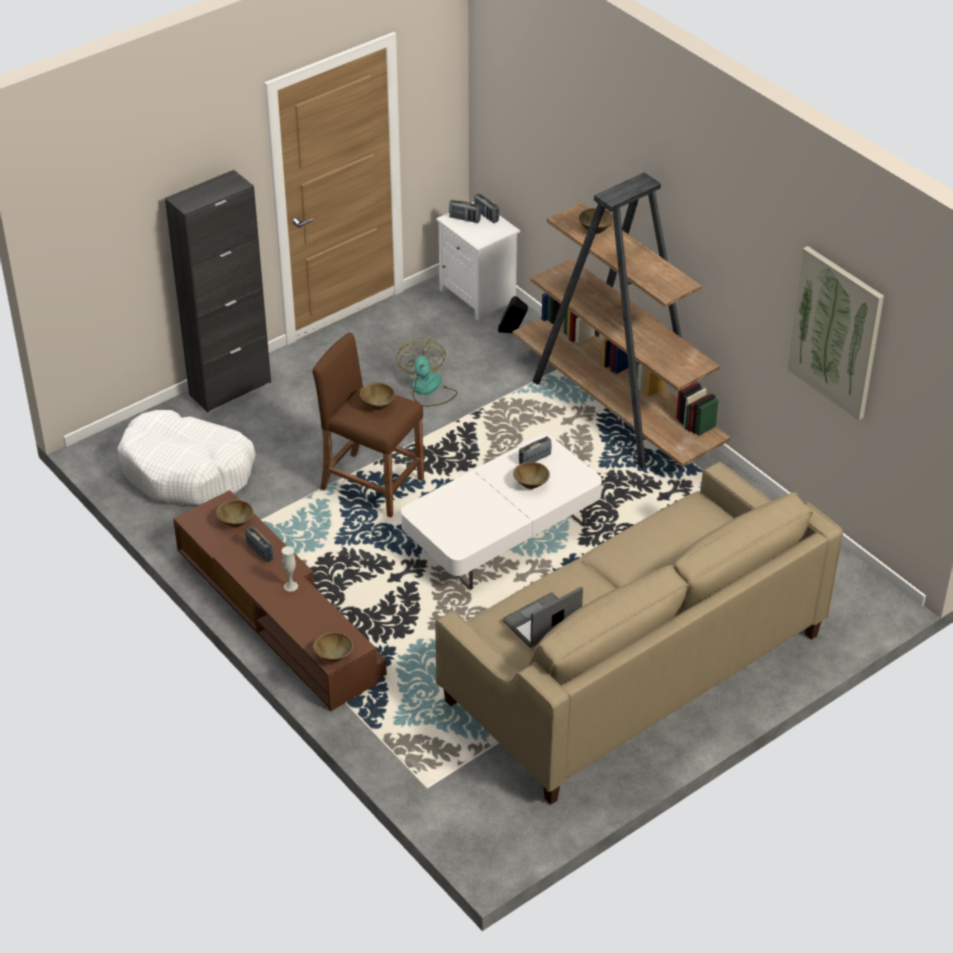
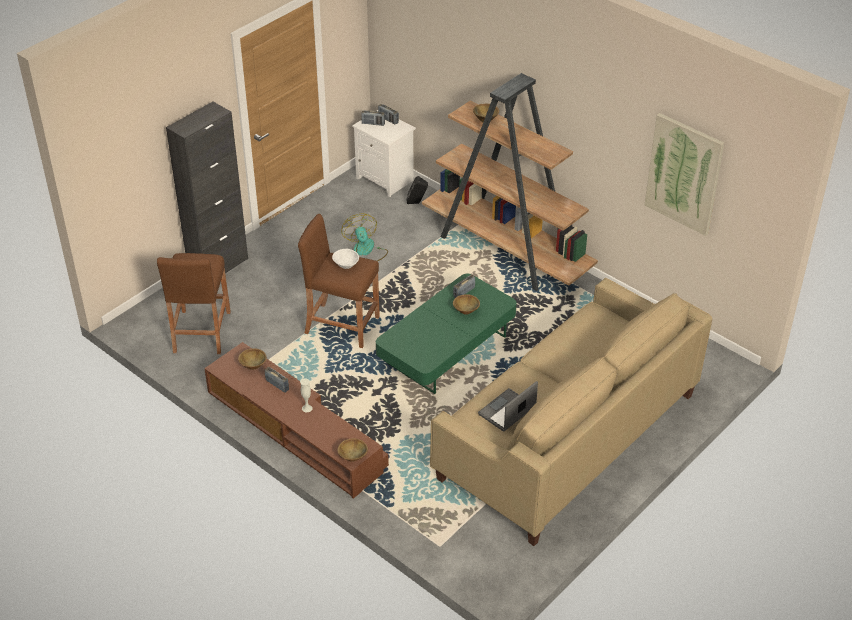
camera: 10 degrees left, 0 degrees up
white dog bed [117,410,256,505] -> brown stool [157,253,231,354]
brown bowl [360,382,395,410] -> white bowl [332,249,359,269]
white coffee table [401,434,602,590] -> green coffee table [376,274,517,394]

